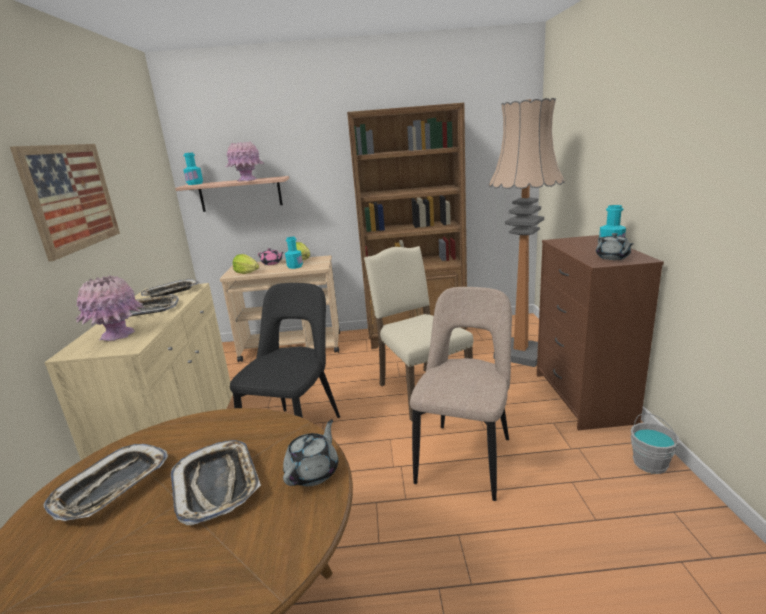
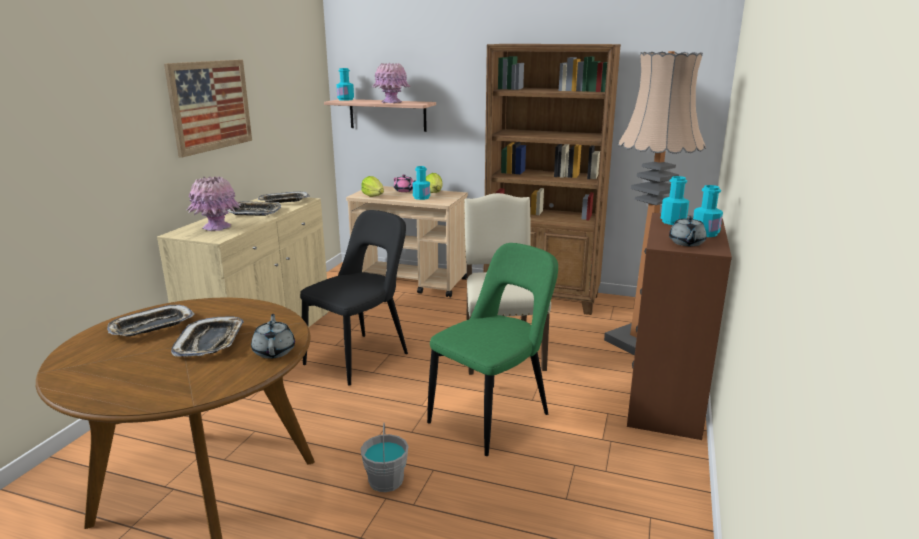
camera: 20 degrees right, 0 degrees up
grey teapot [283,419,338,486] -> grey teapot turned 60 degrees counterclockwise [251,314,295,359]
beige chair [410,287,512,501] -> green chair [427,243,558,456]
grey bucket [630,413,680,474] -> grey bucket moved to [361,423,409,492]
none -> turquoise bottle [661,176,689,225]

